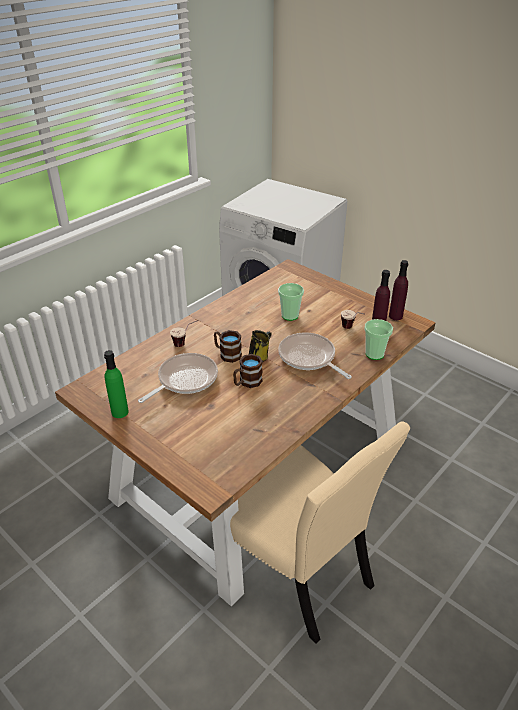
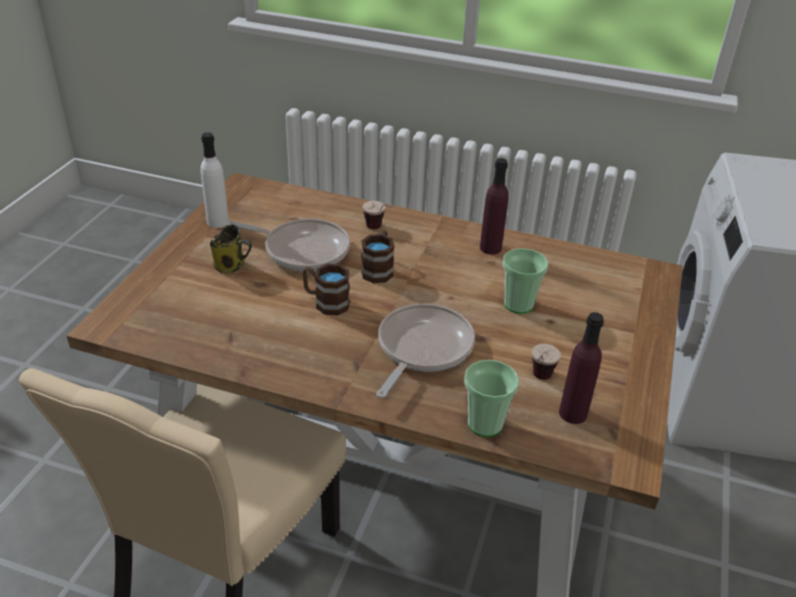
camera: 65 degrees right, 0 degrees up
green bottle [104,350,129,418] -> white bottle [201,132,229,228]
mug [249,330,272,362] -> mug moved to [210,224,252,273]
purple bottle [389,260,408,320] -> purple bottle moved to [480,158,508,255]

